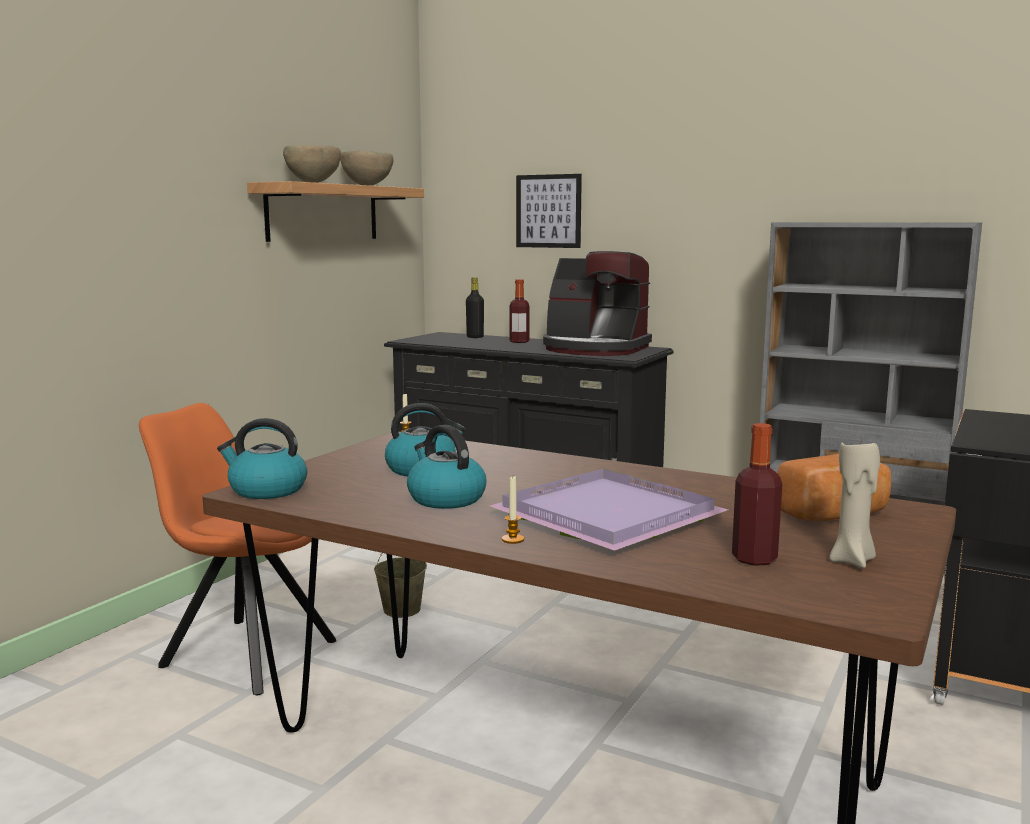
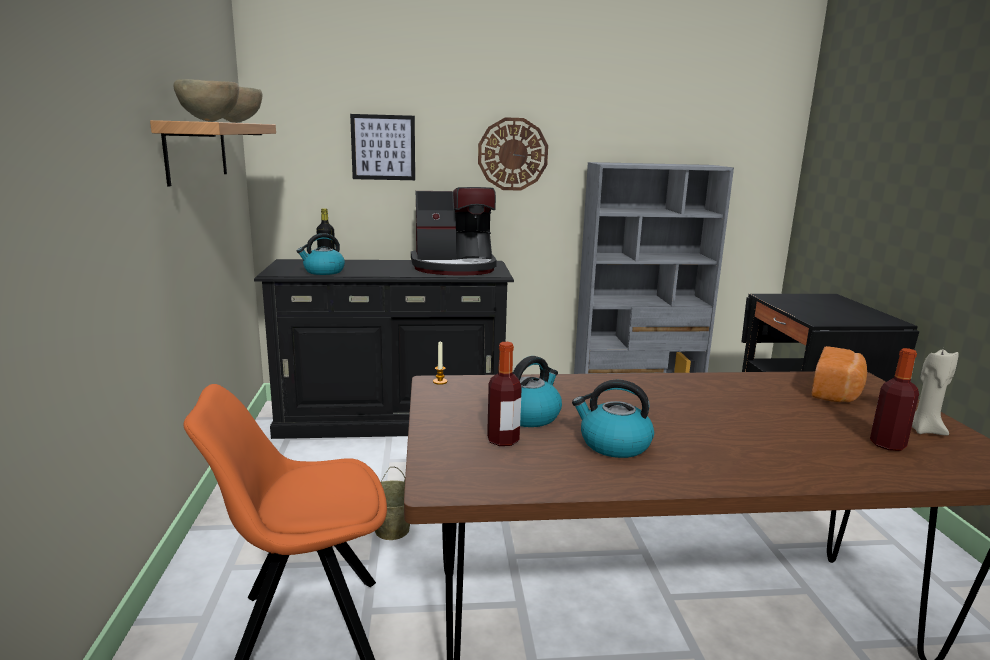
camera: 35 degrees left, 5 degrees up
kettle [217,418,307,499] -> kettle moved to [297,233,345,275]
purple tray [489,469,728,551] -> none
candle [502,476,524,544] -> none
bottle [509,279,530,343] -> bottle moved to [487,342,522,446]
none -> wall clock [478,117,548,191]

